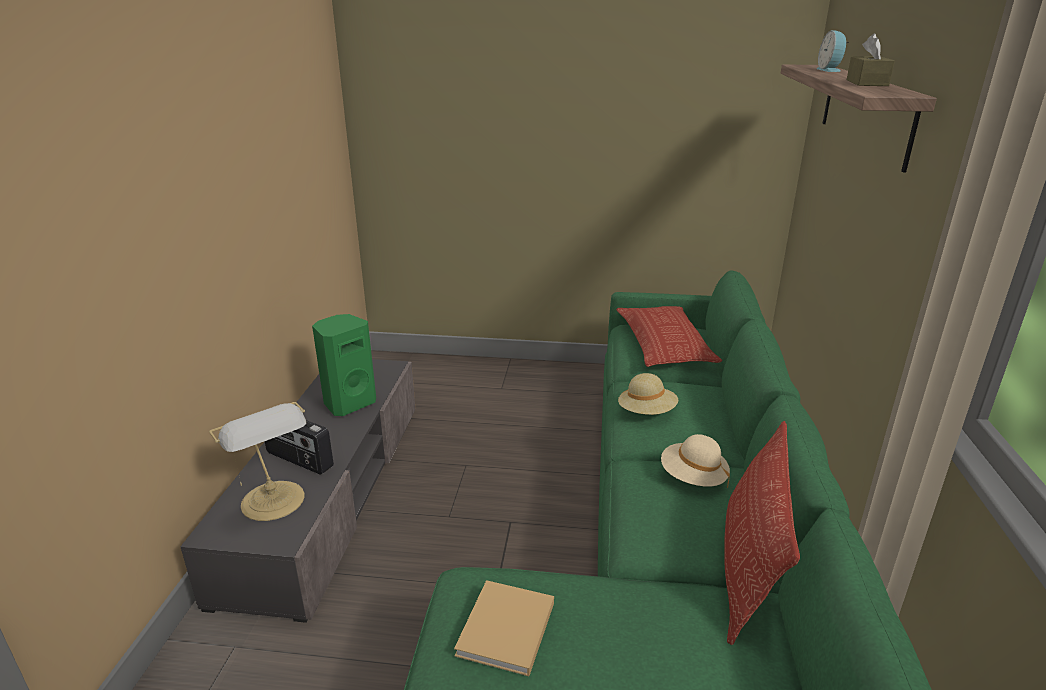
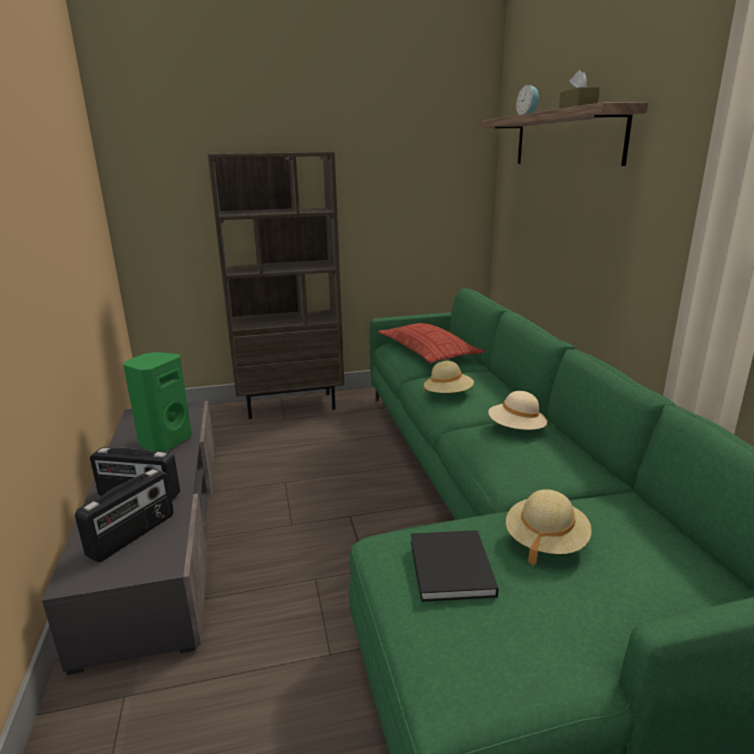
camera: 20 degrees left, 5 degrees down
table lamp [209,402,306,521] -> radio [75,468,174,562]
beige book [454,580,554,676] -> black book [411,530,499,602]
pillow [724,421,800,645] -> none
none -> brown bookcase [207,152,344,419]
none -> beige hat [506,489,592,566]

